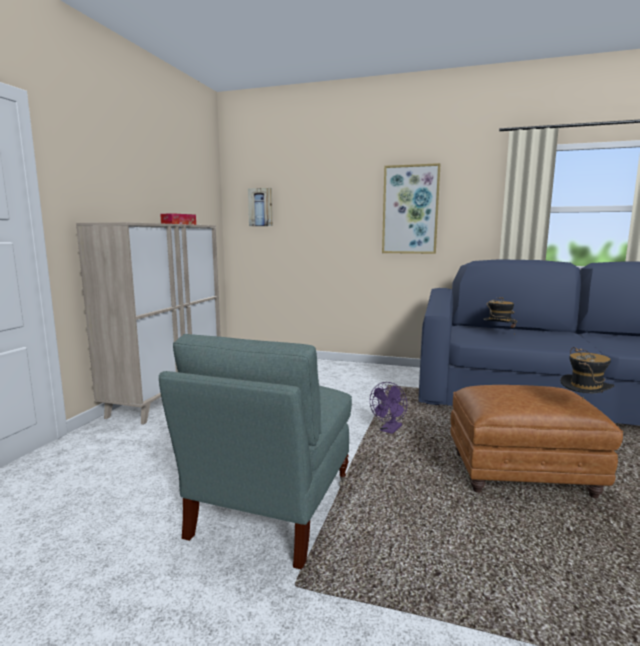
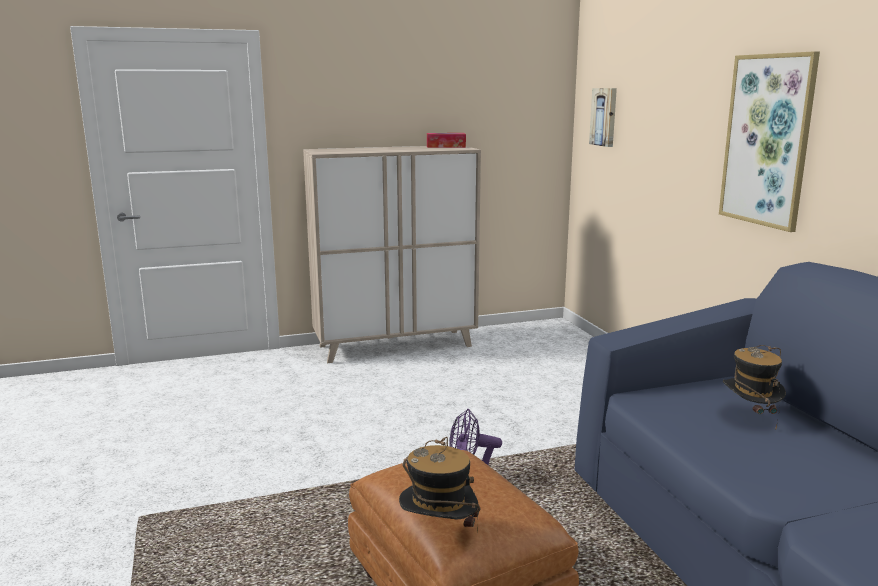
camera: 55 degrees right, 5 degrees up
grey armchair [159,334,352,569] -> none

